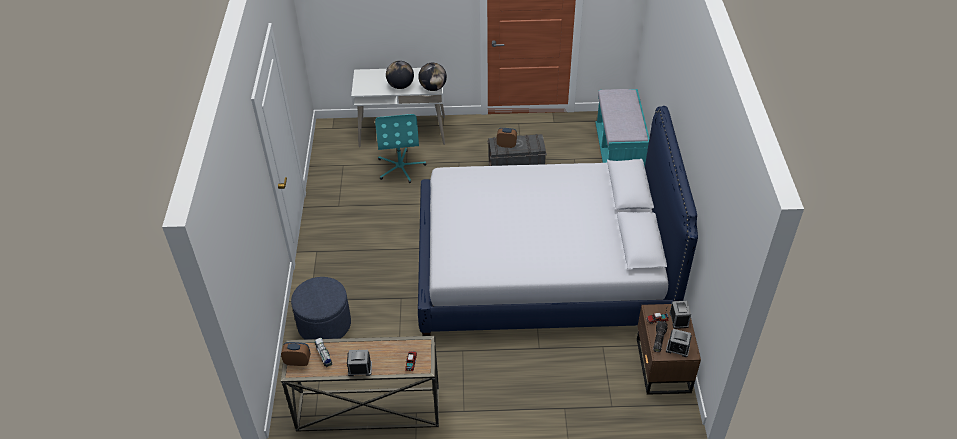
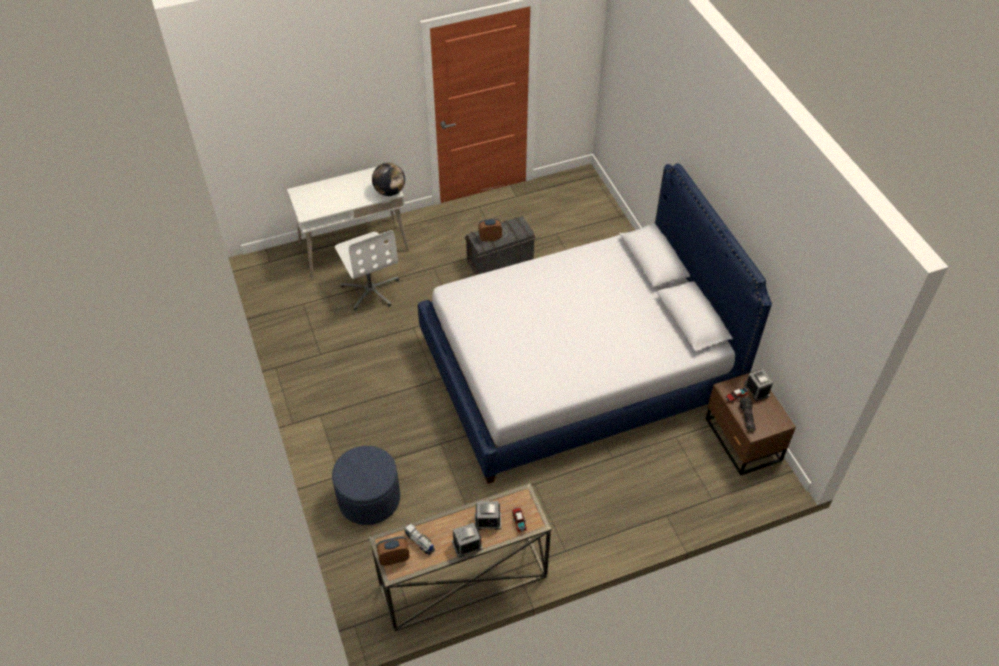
camera: 20 degrees left, 5 degrees up
turquoise office chair [375,114,426,183] -> white office chair [335,230,399,310]
globe [386,61,414,89] -> none
turquoise bench [595,89,649,167] -> none
alarm clock [666,329,692,357] -> alarm clock moved to [475,501,501,530]

